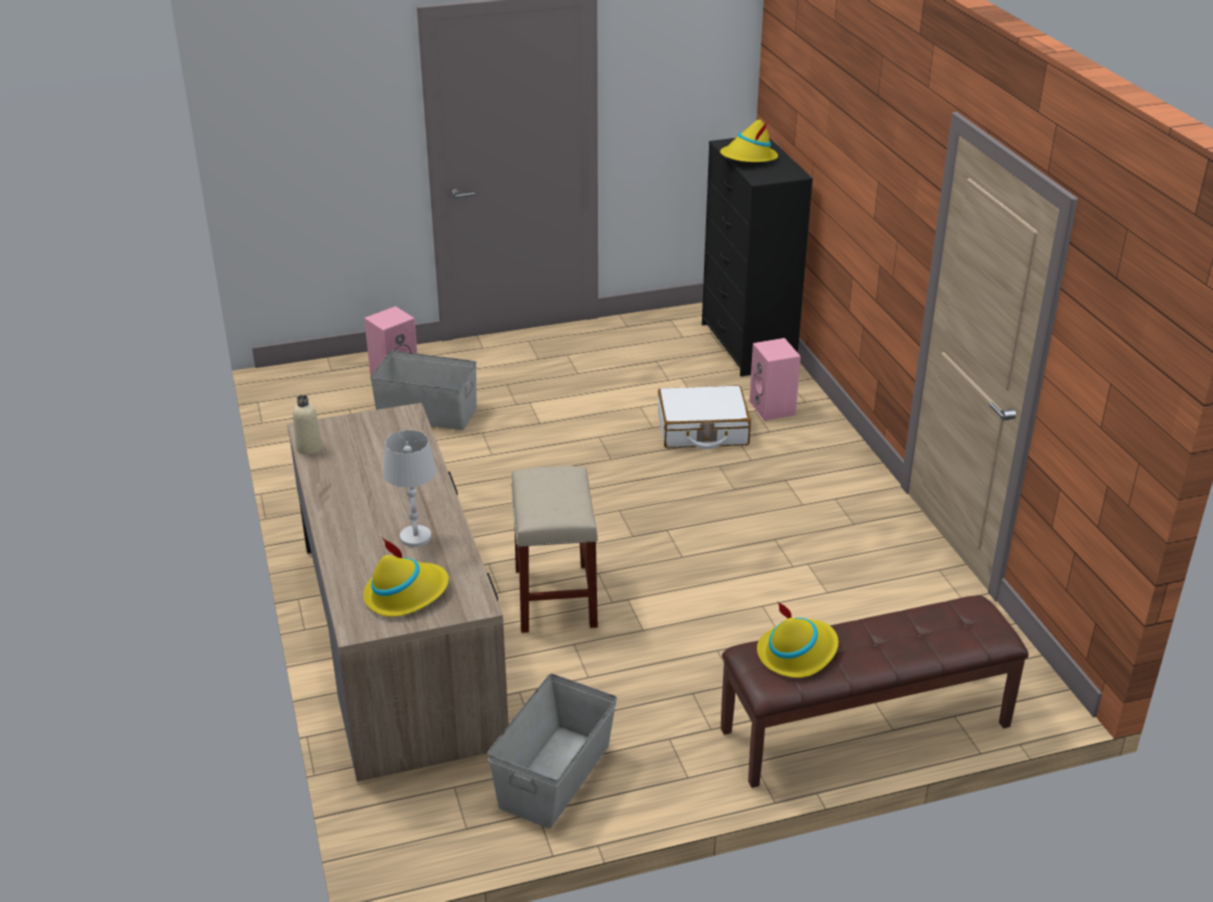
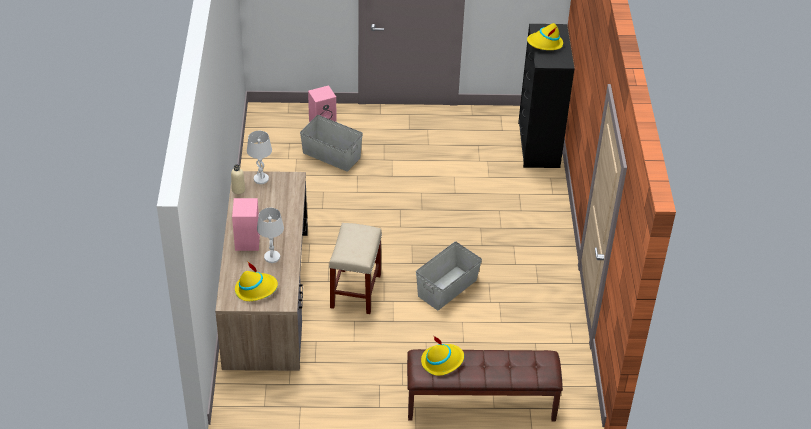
camera: 15 degrees right, 10 degrees up
grey storage box [487,673,617,829] -> grey storage box moved to [416,242,482,310]
white suitcase [658,386,751,449] -> none
pink speaker [749,338,801,421] -> pink speaker moved to [232,198,260,251]
none -> white table lamp [247,131,272,184]

